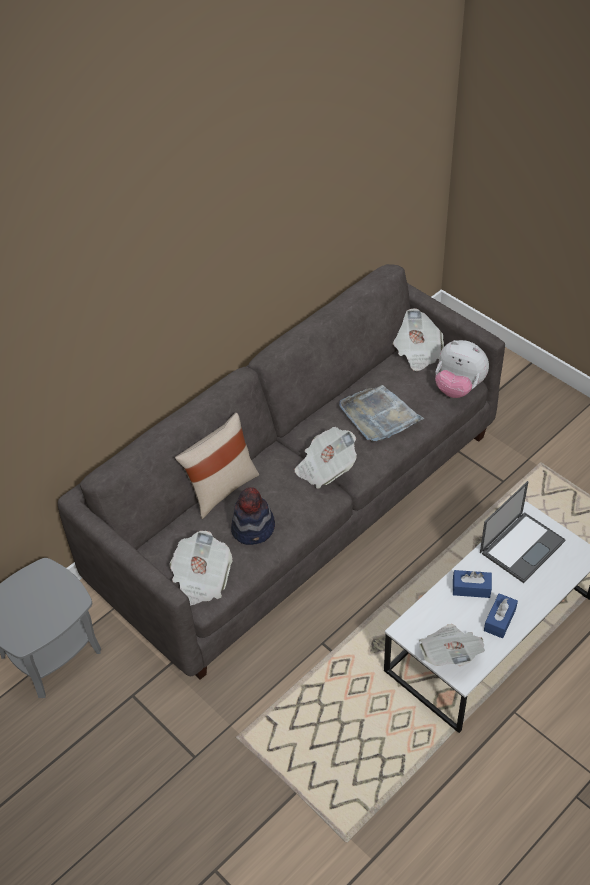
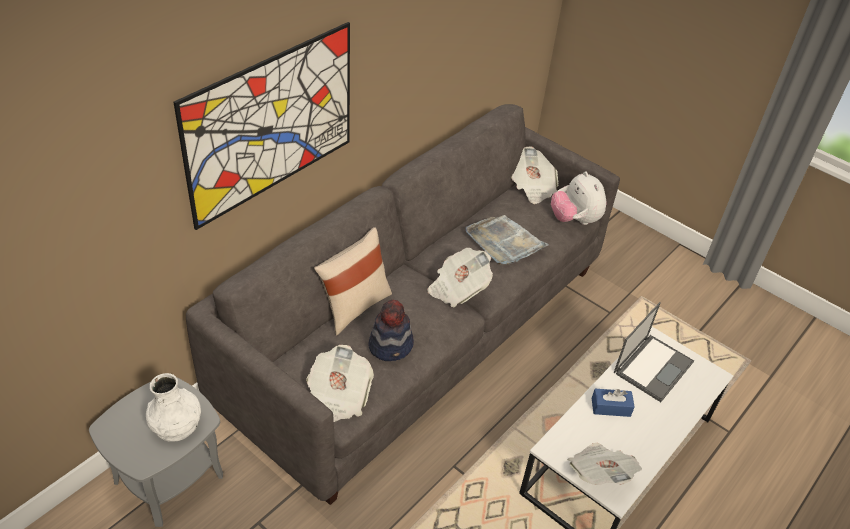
camera: 10 degrees left, 5 degrees down
plush toy [435,340,489,398] -> plush toy turned 45 degrees clockwise [551,171,606,225]
blue tissue box [484,593,518,638] -> none
none -> white vase [146,373,201,442]
none -> picture [174,22,350,230]

